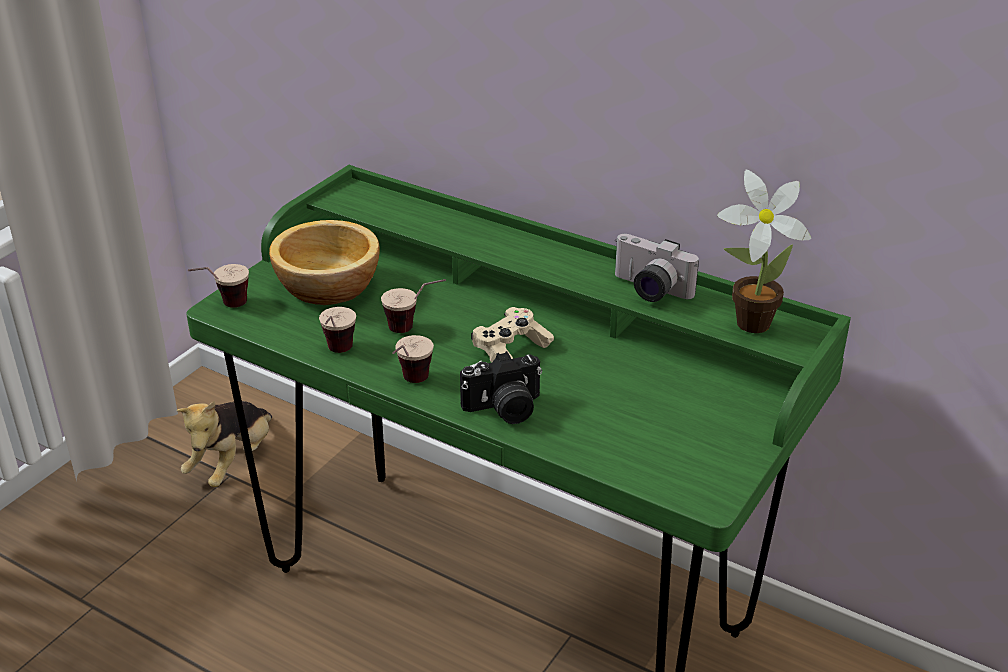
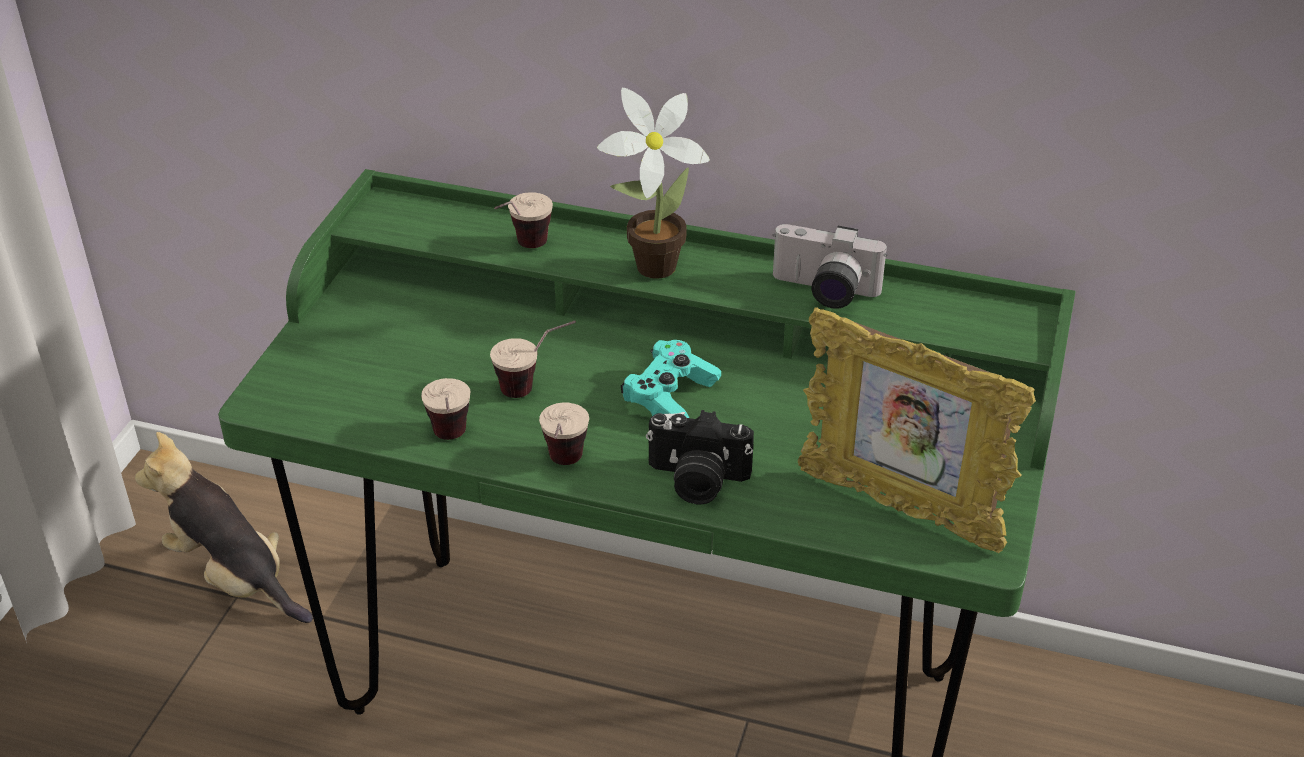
camera: 15 degrees left, 5 degrees up
plush toy [177,401,272,487] -> plush toy turned 120 degrees clockwise [135,432,313,623]
cup [188,264,249,308] -> cup moved to [494,192,553,248]
bowl [269,220,380,305] -> none
camera [460,351,542,424] -> camera turned 45 degrees clockwise [646,410,754,505]
beige game controller [471,307,554,362] -> turquoise game controller [621,340,721,418]
potted plant [717,170,811,333] -> potted plant moved to [597,88,710,279]
none -> picture frame [798,307,1036,553]

